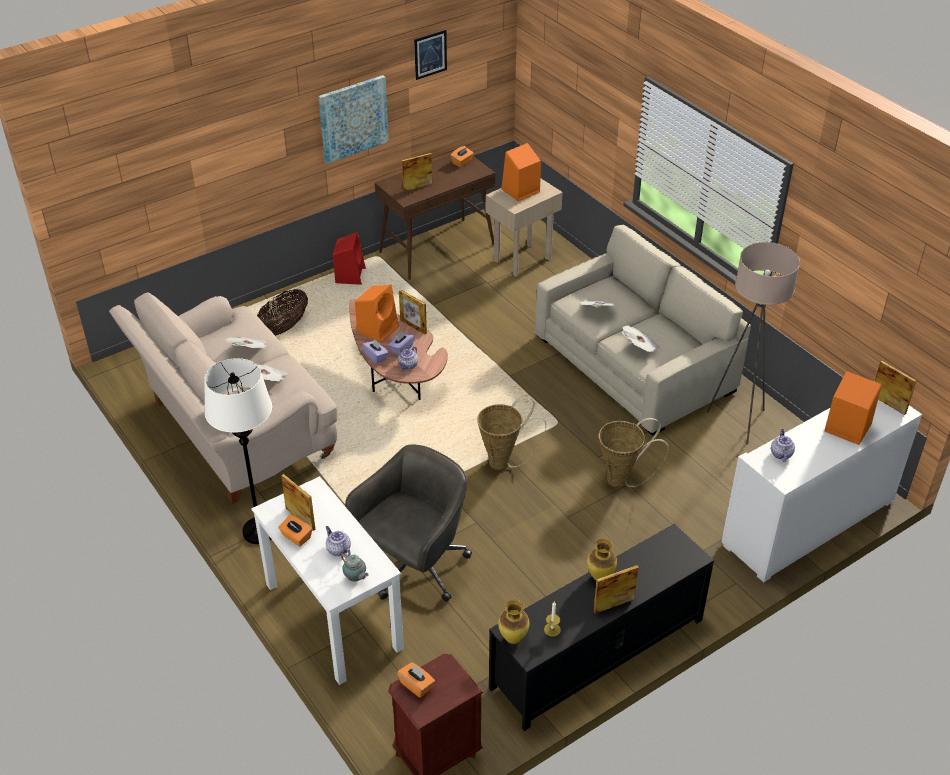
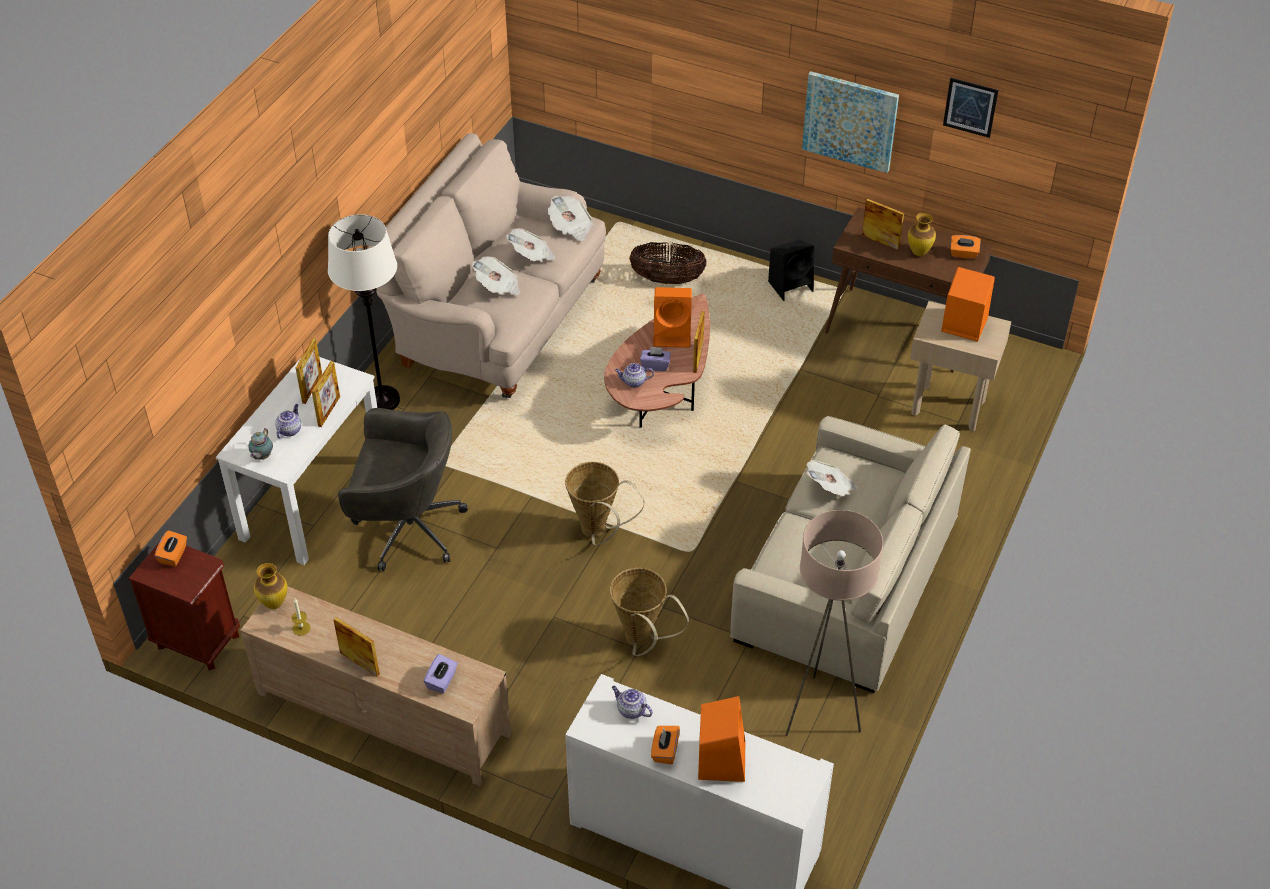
camera: 60 degrees right, 5 degrees up
orange tissue box [278,514,312,547] -> orange tissue box moved to [651,726,680,764]
red speaker [333,232,366,285] -> black speaker [768,239,814,301]
purple tissue box [362,339,388,364] -> purple tissue box moved to [424,654,458,693]
black tv stand [489,524,714,731] -> beige tv stand [240,586,511,786]
vase [587,539,617,581] -> vase moved to [908,212,936,256]
newspaper [622,325,663,353] -> newspaper moved to [547,195,594,241]
teapot [771,429,795,462] -> teapot turned 120 degrees counterclockwise [612,686,653,719]
picture frame [875,361,917,415] -> picture frame moved to [312,361,340,427]

